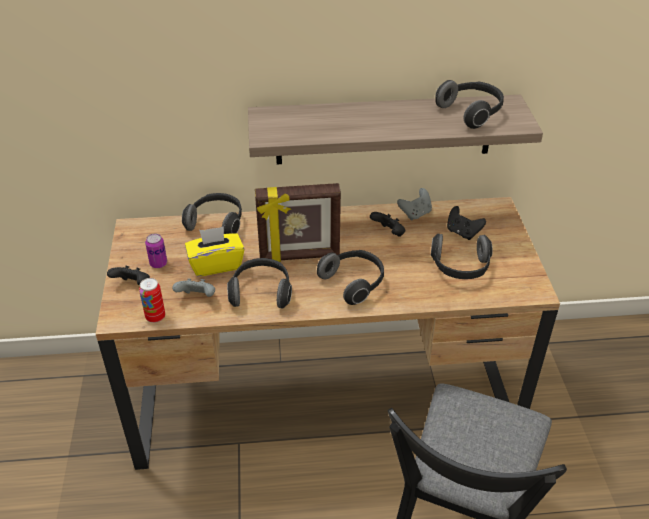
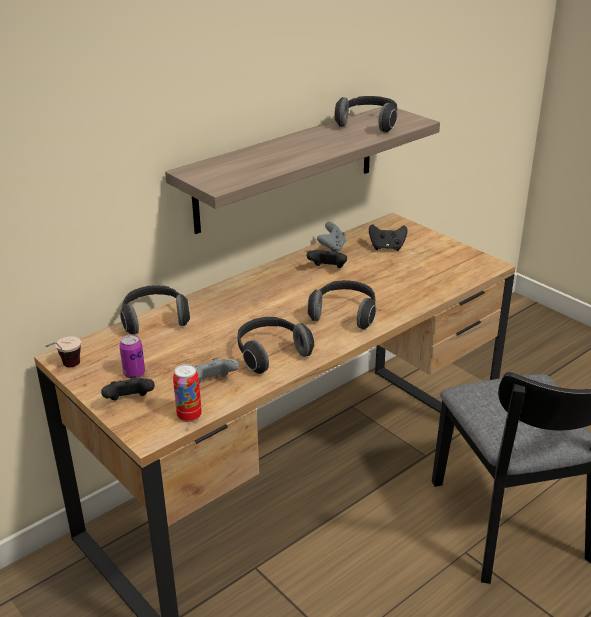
camera: 35 degrees left, 10 degrees down
yellow tissue box [185,227,245,277] -> none
picture frame [255,183,341,262] -> none
headphones [430,233,493,279] -> none
none -> cup [45,336,81,367]

